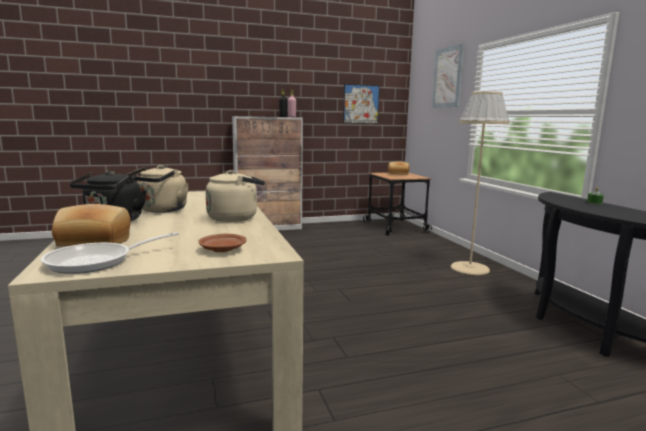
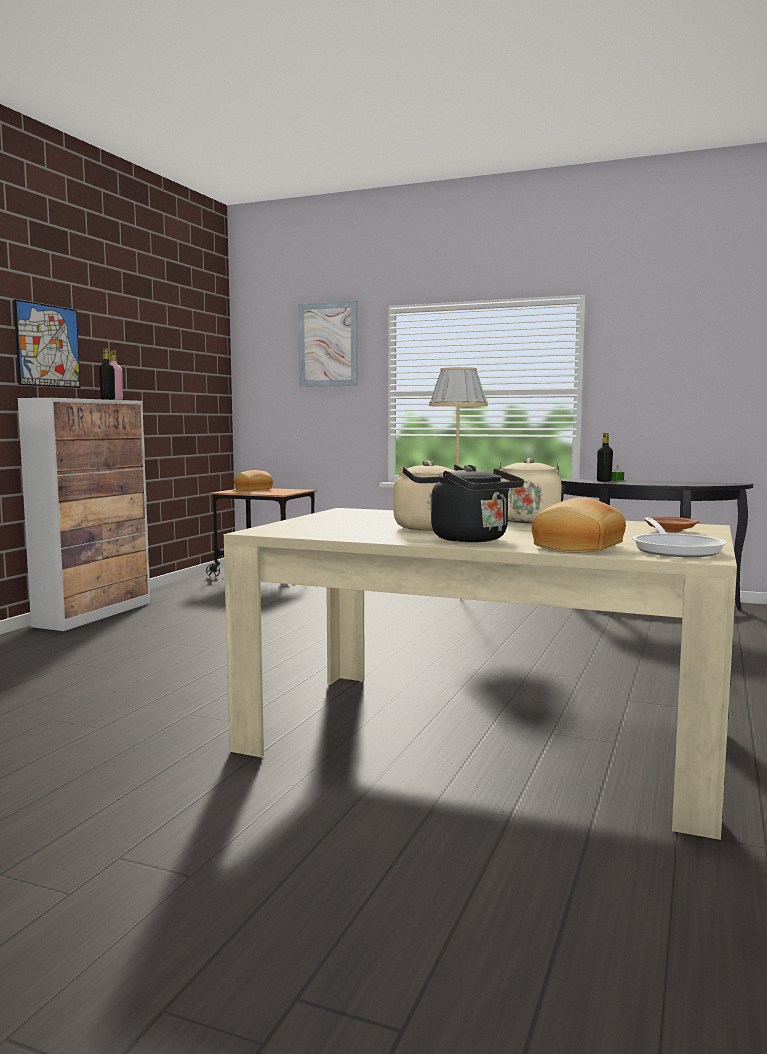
camera: 50 degrees left, 5 degrees down
picture [343,84,380,124] -> picture moved to [14,299,80,388]
none -> black bottle [597,433,613,482]

